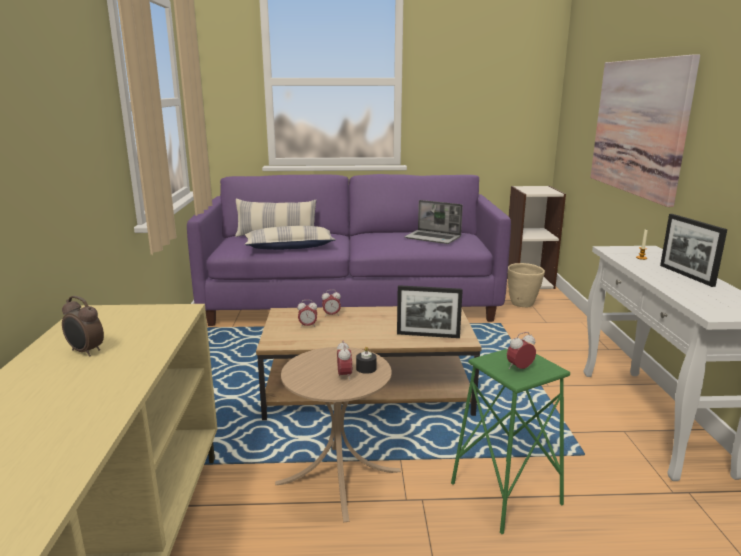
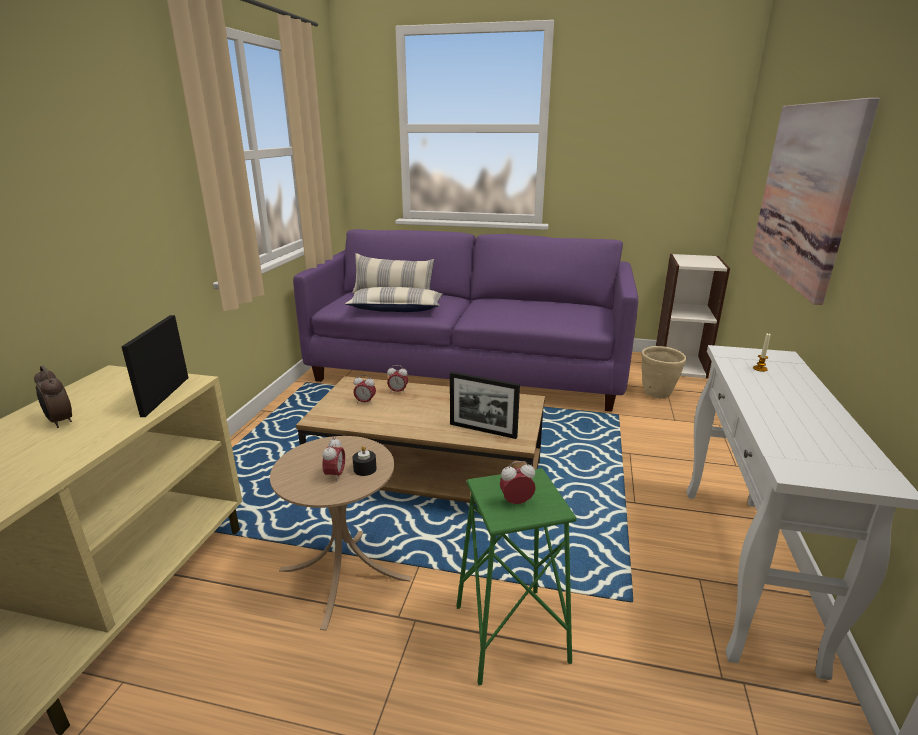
camera: 15 degrees right, 5 degrees up
laptop [404,200,463,244] -> none
picture frame [660,214,727,287] -> picture frame moved to [121,315,189,417]

